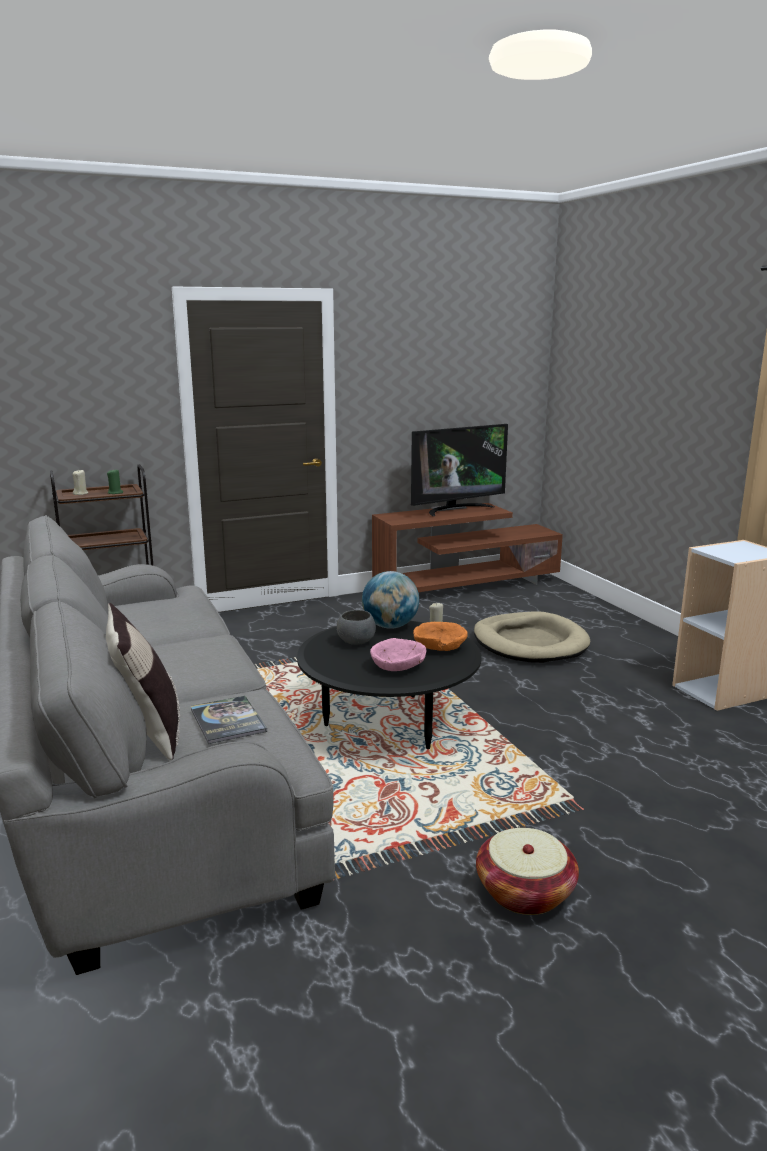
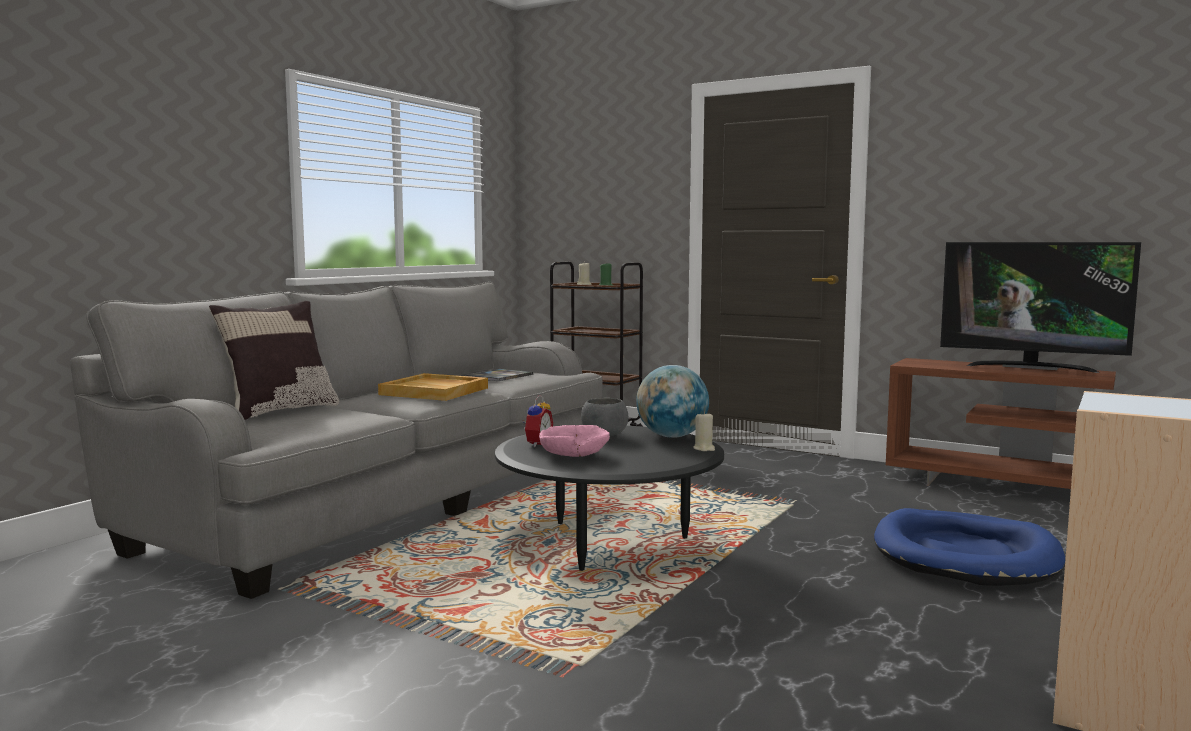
camera: 55 degrees right, 10 degrees down
book [191,696,267,744] -> book moved to [465,369,533,381]
orange bowl [413,622,468,651] -> none
beige dog bed [474,611,591,663] -> blue dog bed [874,508,1065,586]
basket [476,828,579,915] -> none
none -> beige tray [378,373,488,401]
none -> alarm clock [523,395,553,447]

